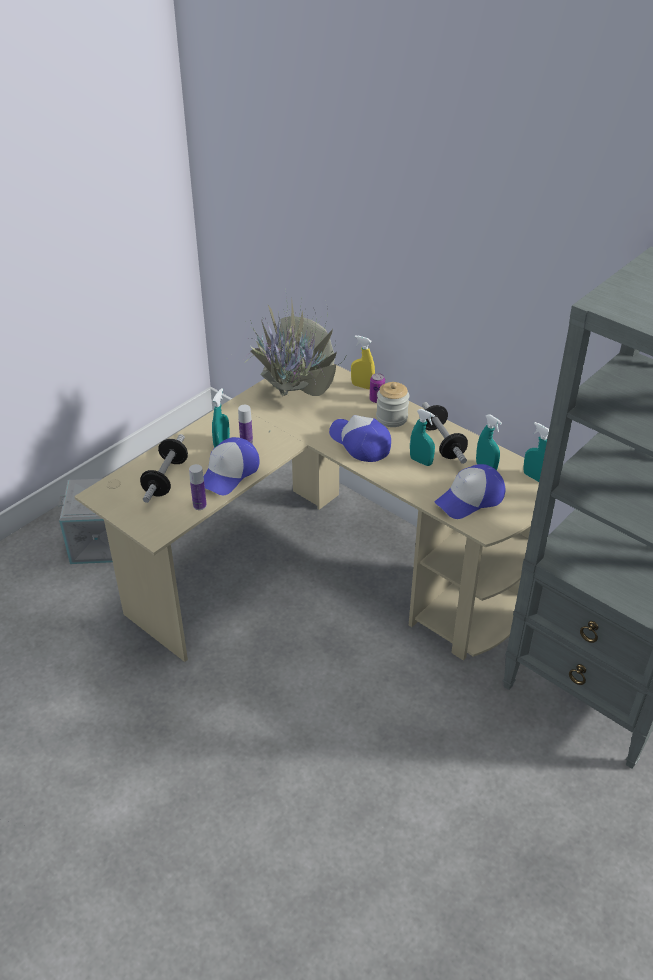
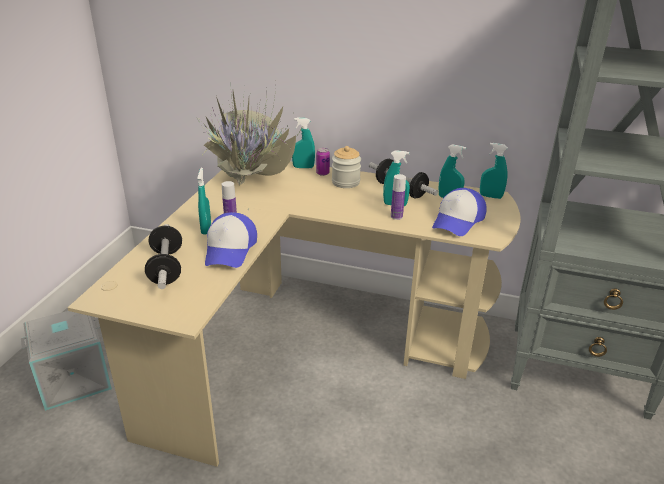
camera: 25 degrees left, 10 degrees down
bottle [189,464,207,510] -> bottle moved to [391,174,406,220]
cap [329,415,391,462] -> none
yellow spray bottle [351,335,375,390] -> turquoise spray bottle [292,118,315,168]

